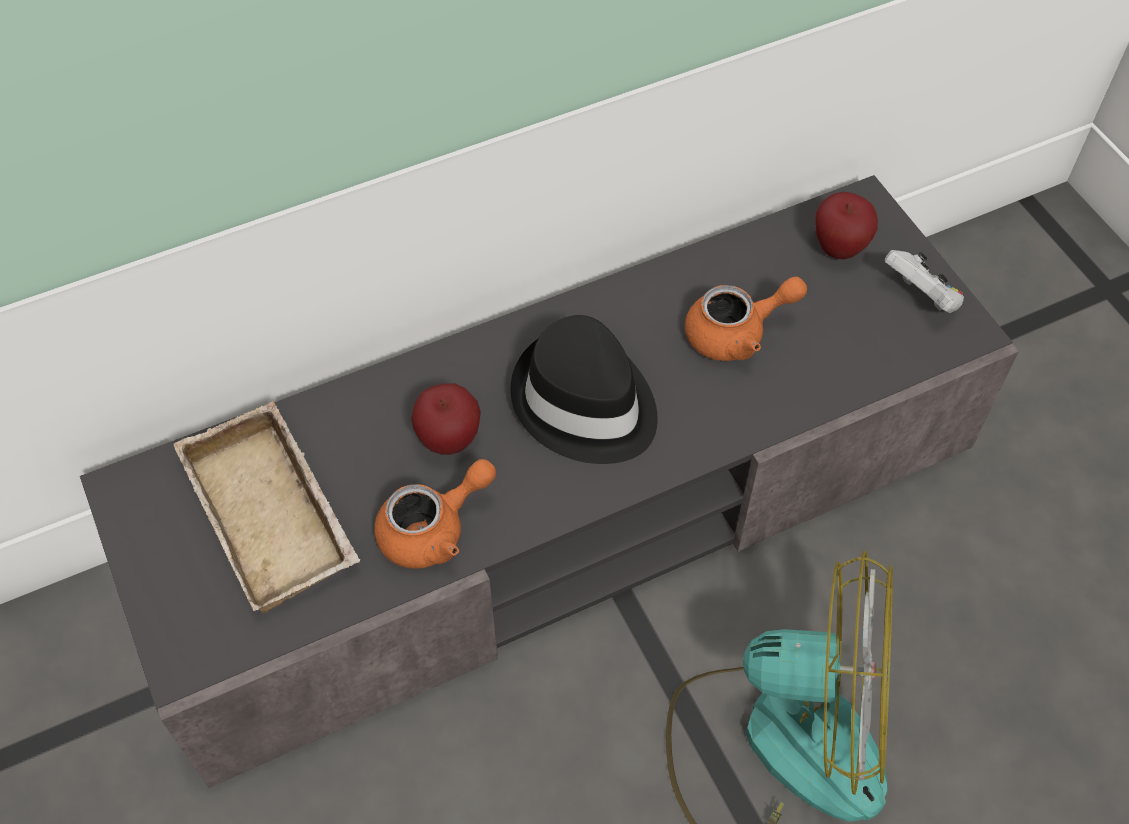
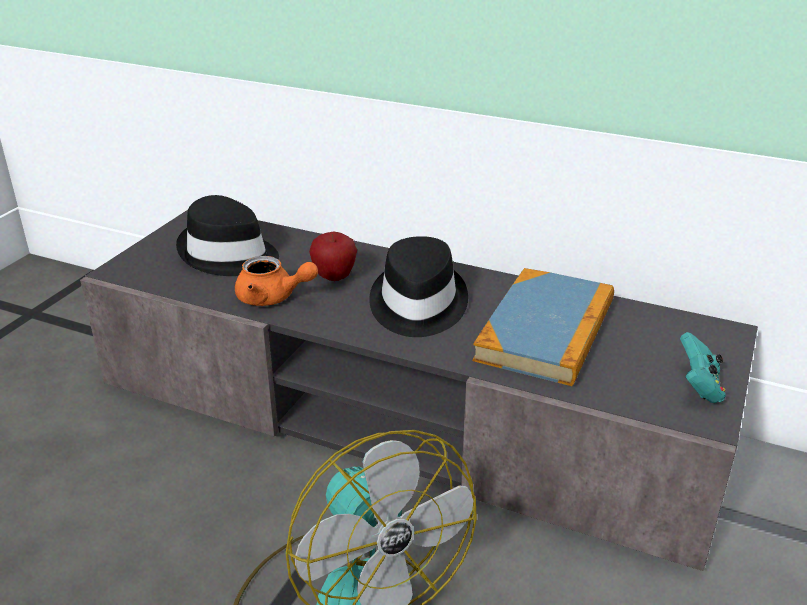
camera: 50 degrees right, 25 degrees down
beige tray [173,401,360,613] -> black hat [176,195,279,276]
orange teapot [685,276,807,361] -> book [473,268,614,386]
apple [815,192,878,259] -> none
white game controller [884,250,964,313] -> turquoise game controller [680,332,726,403]

